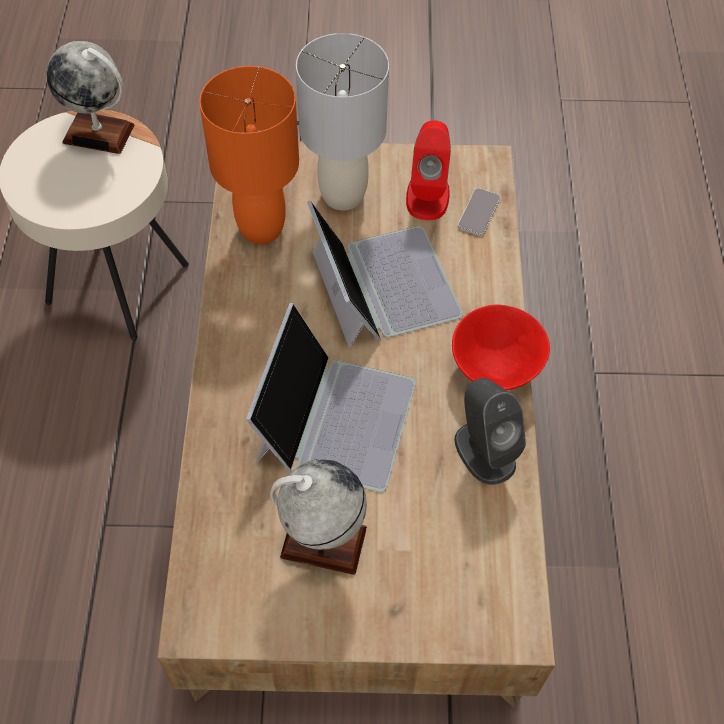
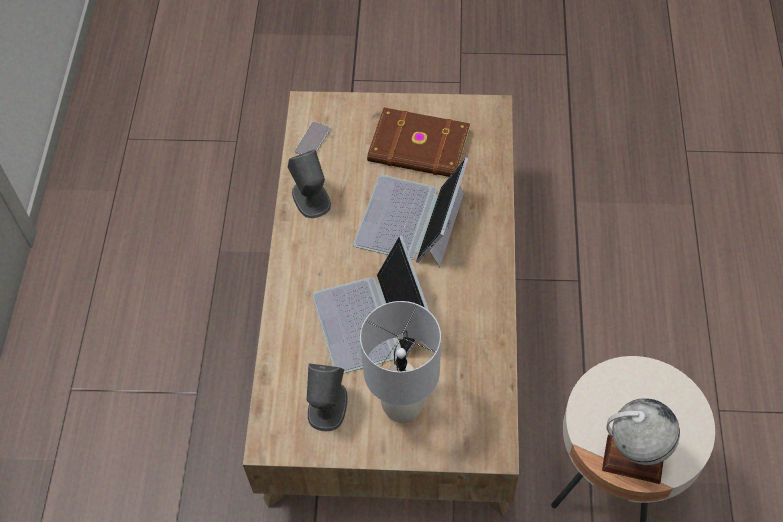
camera: 175 degrees left, 0 degrees up
orange table lamp [199,66,299,244] -> none
globe [270,459,367,575] -> brown book [367,108,470,177]
red speaker [406,120,451,220] -> grey speaker [307,364,348,431]
red bowl [452,305,550,390] -> none
phone [458,188,500,236] -> phone moved to [295,122,330,154]

